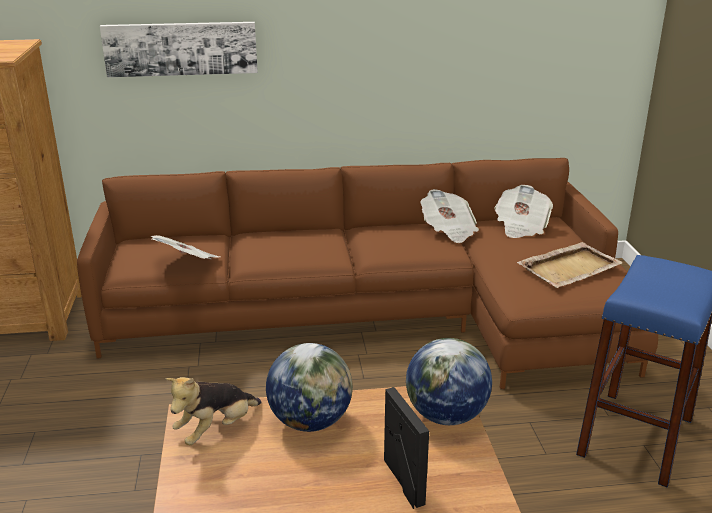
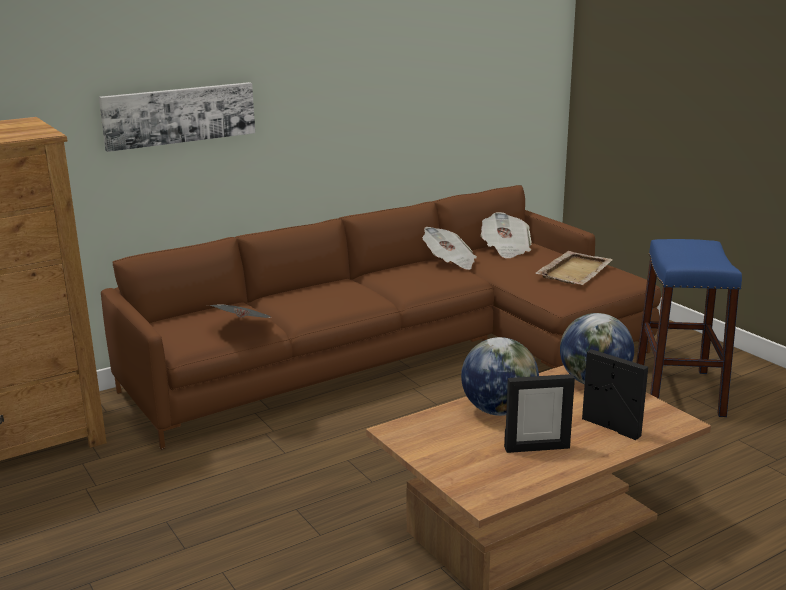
camera: 25 degrees left, 5 degrees down
plush toy [165,377,262,445] -> none
none -> picture frame [504,374,575,453]

